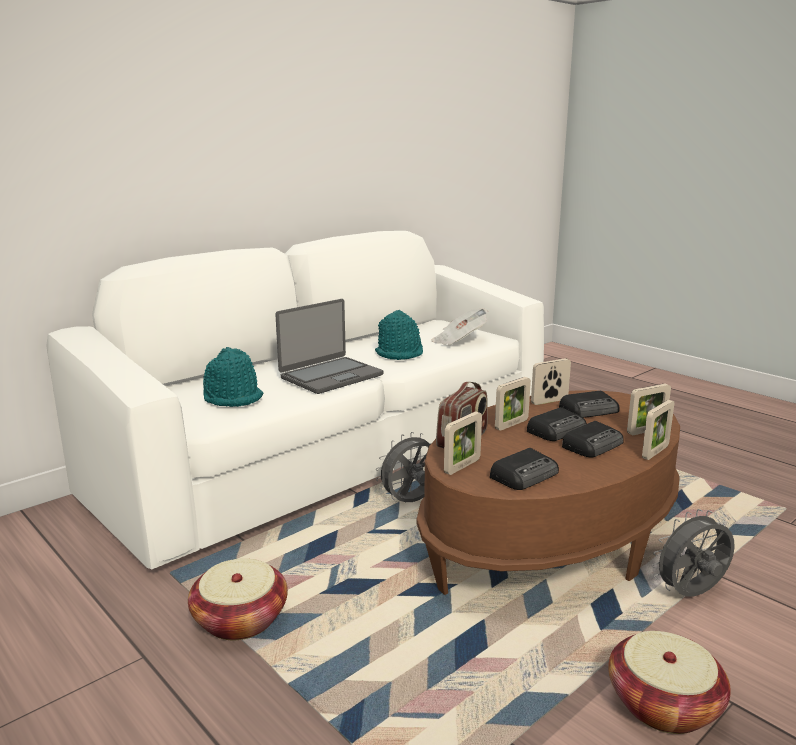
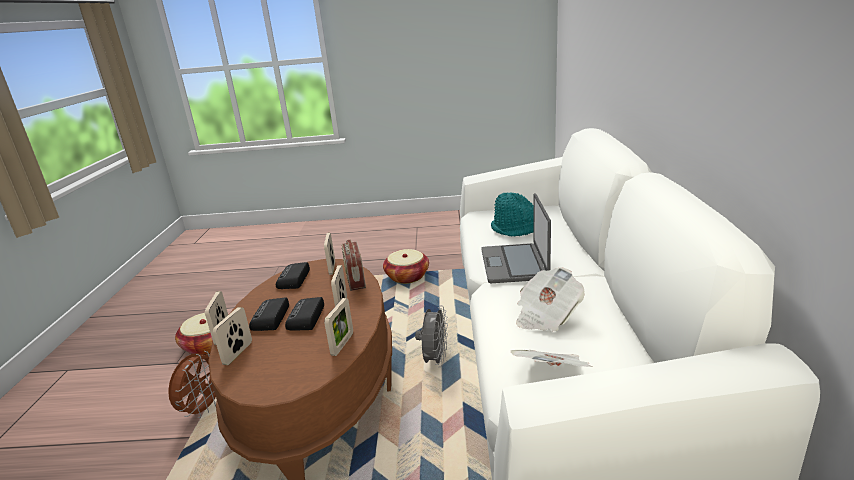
camera: 135 degrees right, 5 degrees up
turquoise hat [375,310,423,360] -> newspaper [516,267,585,332]
radio [559,391,620,418] -> none
grey fan [652,509,735,597] -> brown fan [168,351,216,418]

